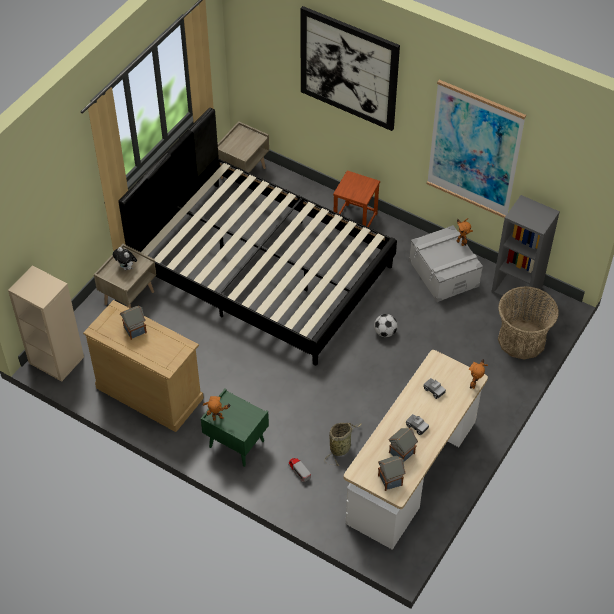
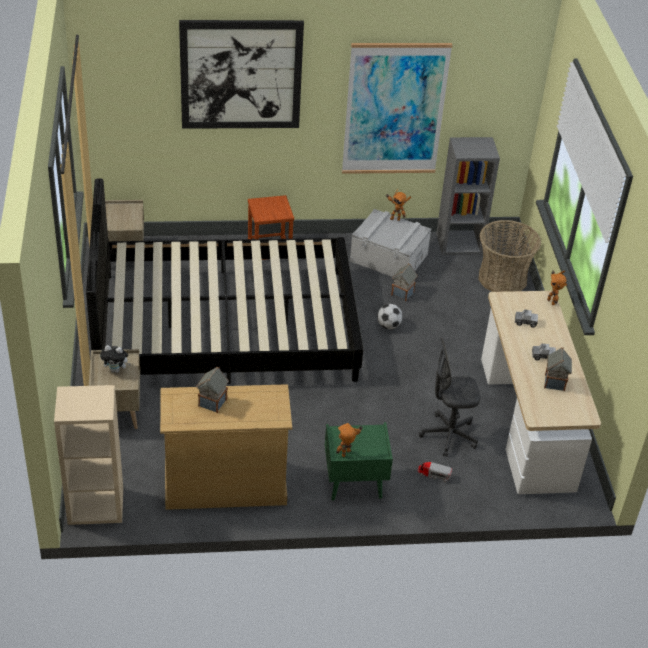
camera: 40 degrees left, 10 degrees down
basket [324,423,361,466] -> grey office chair [419,338,480,457]
toy house [378,456,406,491] -> toy house moved to [391,263,418,301]

